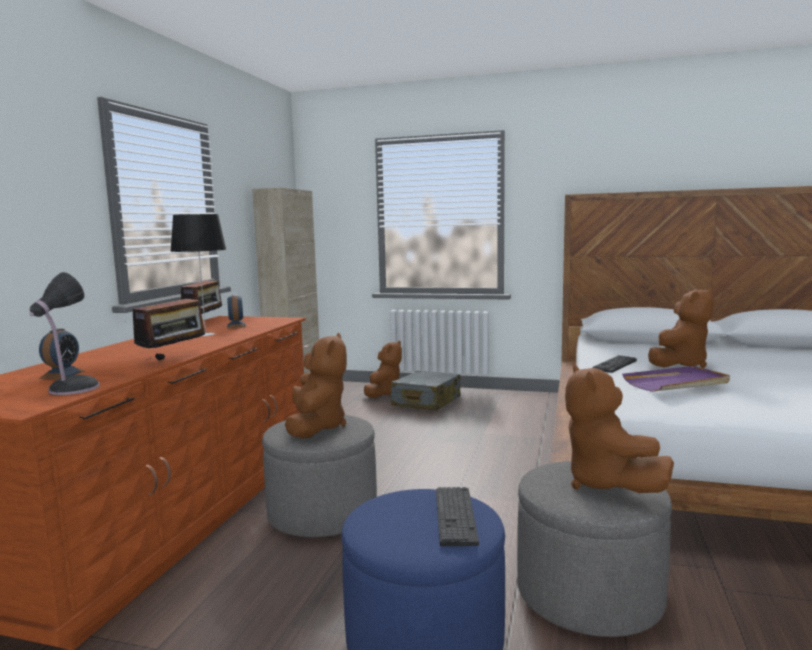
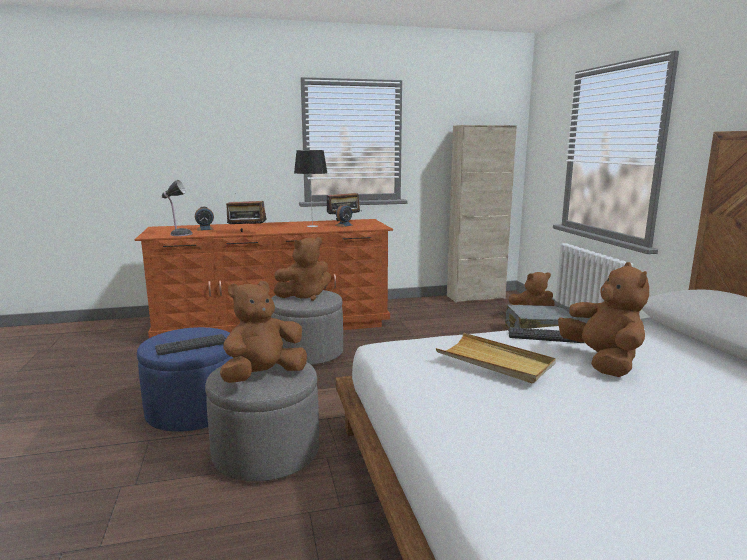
camera: 60 degrees right, 5 degrees up
purple tray [622,366,730,392] -> beige tray [436,333,556,383]
brown plush toy [648,288,714,368] -> brown plush toy turned 120 degrees counterclockwise [558,262,649,377]

